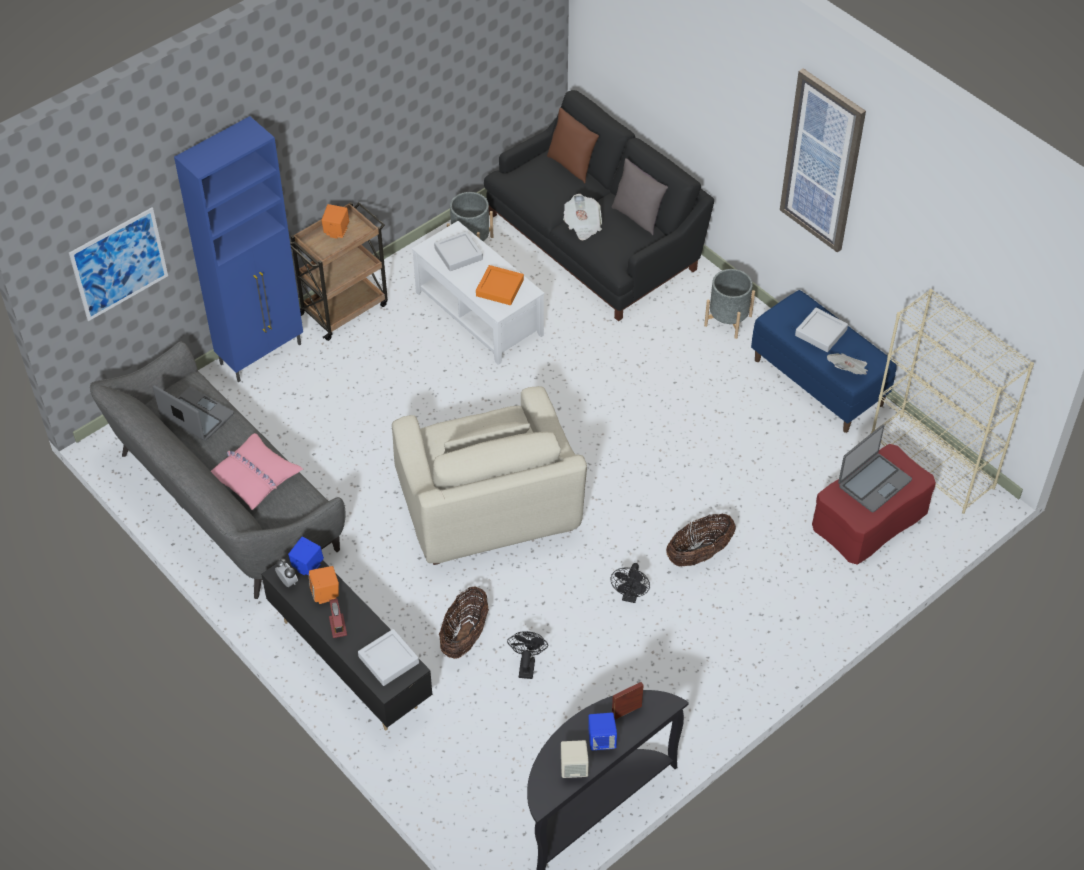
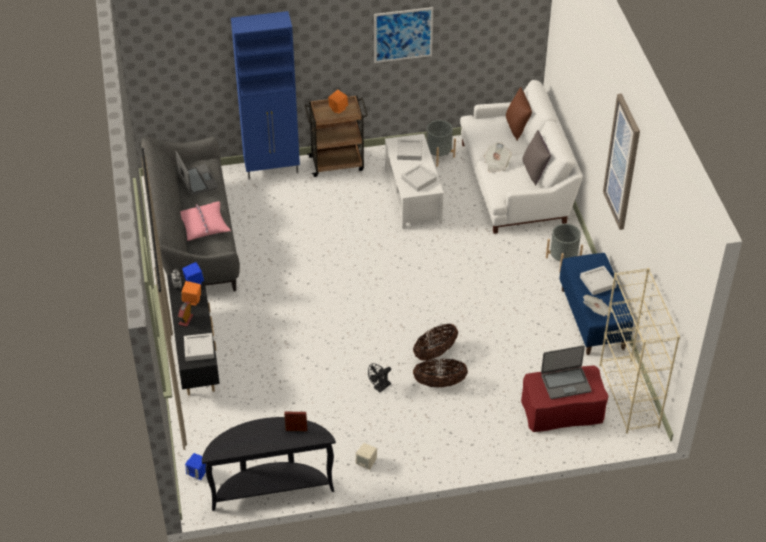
camera: 30 degrees right, 5 degrees down
picture [69,207,168,321] -> picture moved to [374,7,433,63]
beige armchair [392,386,587,565] -> none
basket [439,586,489,659] -> basket moved to [413,324,458,361]
orange tray [476,265,524,305] -> grey tray [401,164,437,192]
black sofa [484,90,714,321] -> white sofa [460,80,583,234]
black fan [507,631,548,679] -> none
beige speaker [561,740,589,778] -> beige speaker moved to [355,443,377,470]
blue speaker [588,712,617,750] -> blue speaker moved to [185,453,206,480]

